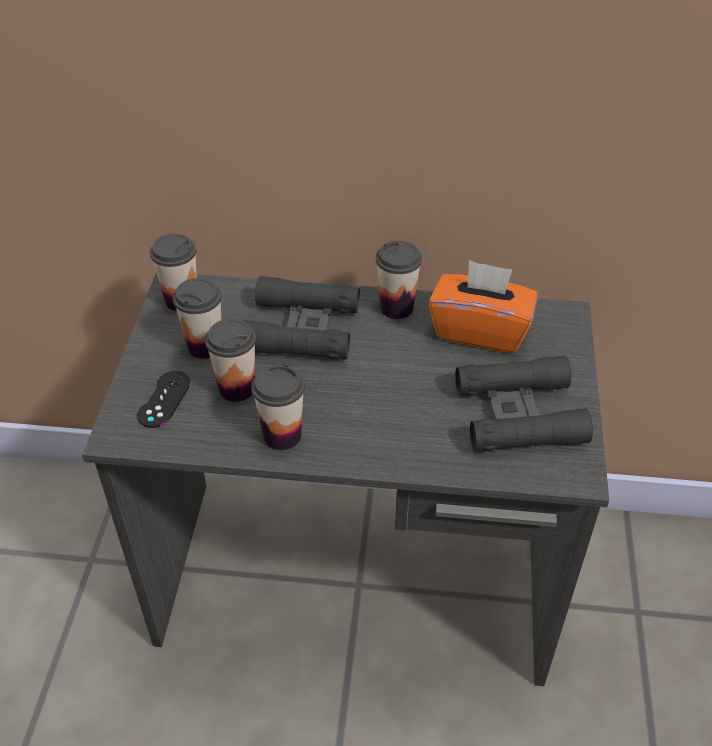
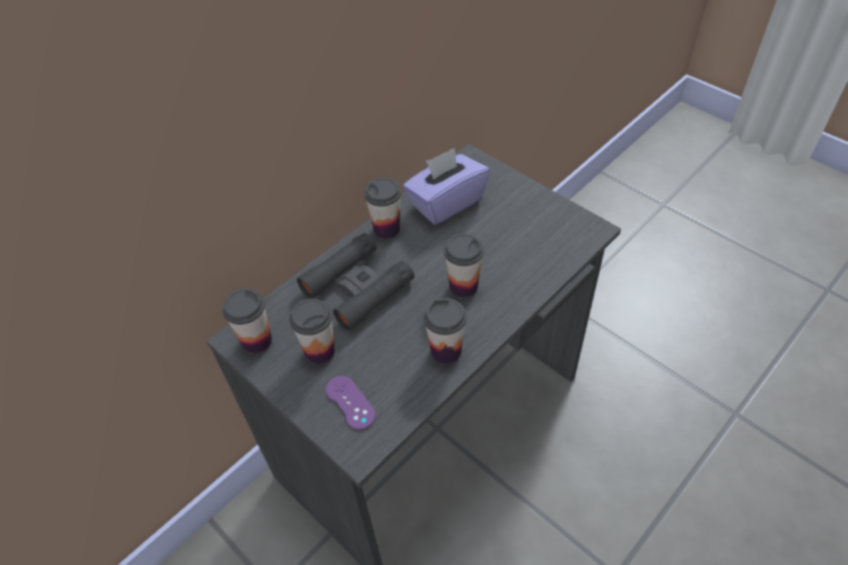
camera: 50 degrees left, 5 degrees up
black game controller [137,371,191,428] -> purple game controller [326,376,376,430]
cup [205,318,256,402] -> cup moved to [444,233,484,297]
orange tissue box [429,260,538,353] -> purple tissue box [403,148,490,225]
black binoculars [455,355,593,451] -> none

